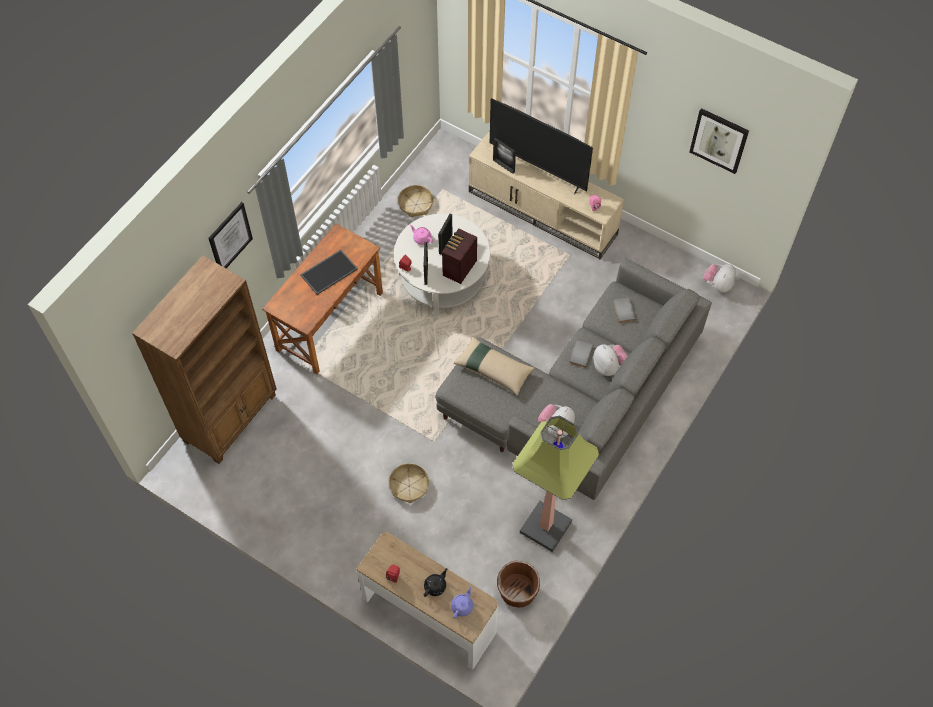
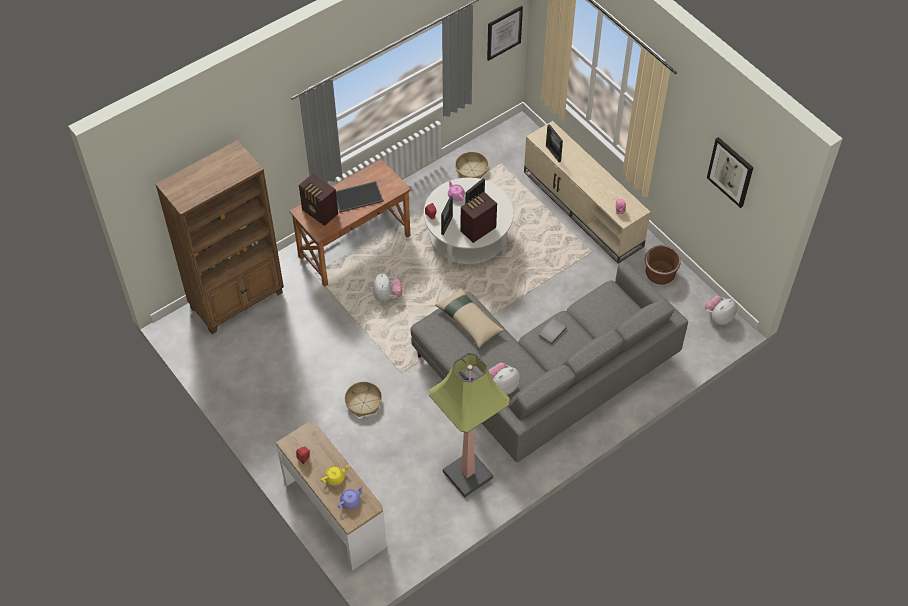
camera: 20 degrees right, 5 degrees down
picture [208,202,253,268] -> picture moved to [487,6,523,61]
black teapot [424,568,448,597] -> yellow teapot [321,465,349,486]
television [490,98,593,194] -> none
brown planter [497,561,540,608] -> brown planter moved to [645,245,681,285]
plush toy [593,344,628,376] -> plush toy moved to [373,273,402,302]
grey book [613,297,636,323] -> none
none -> radio [299,173,338,226]

